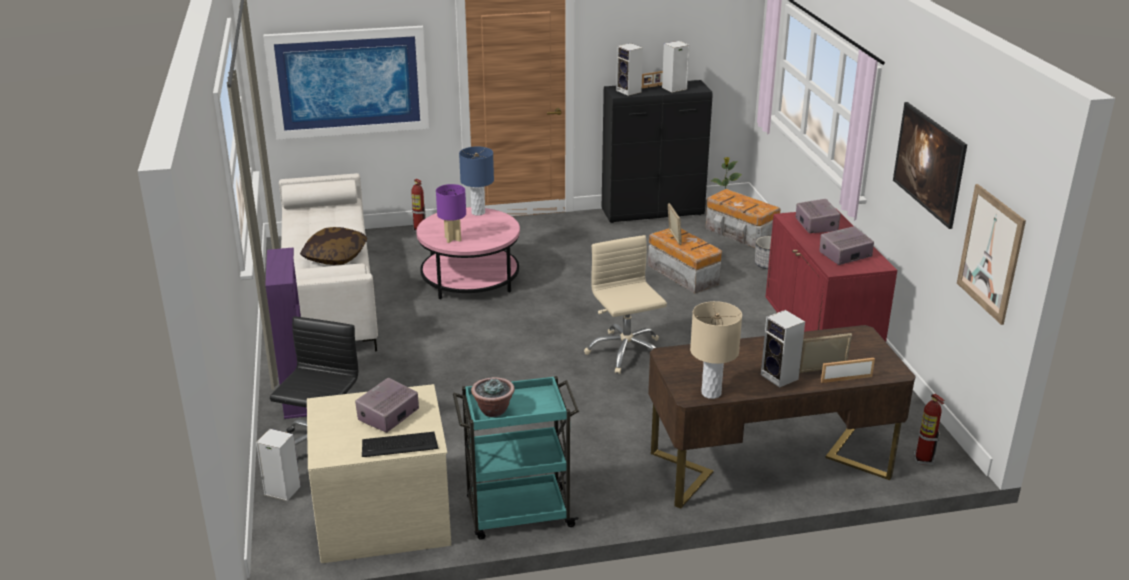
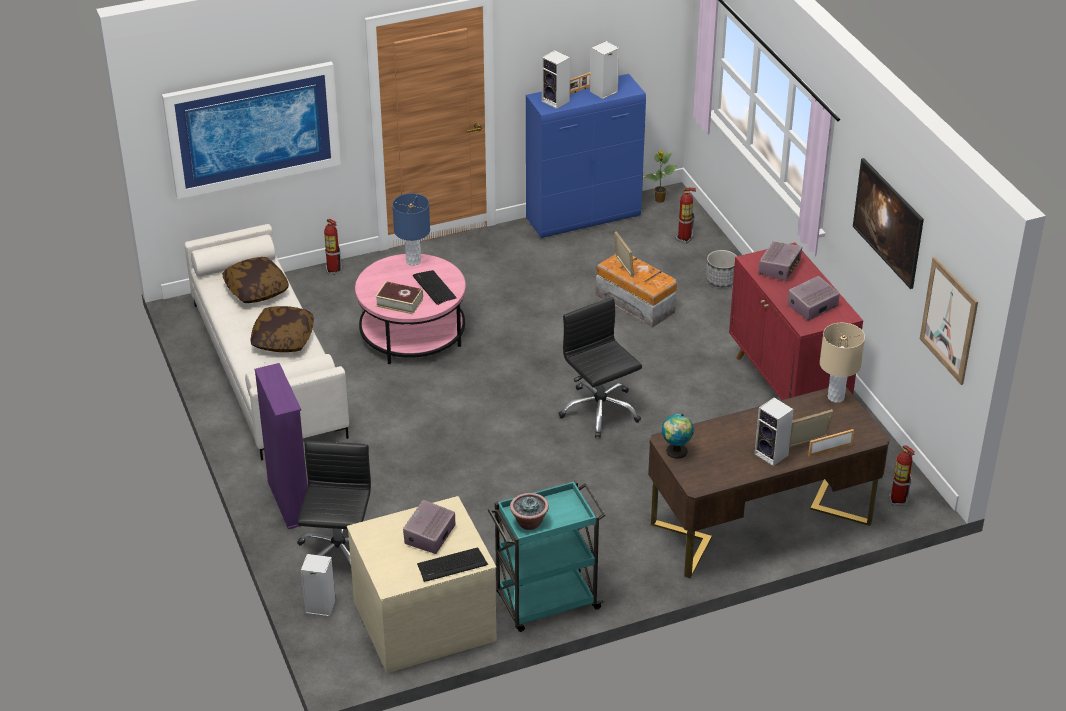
camera: 10 degrees left, 10 degrees up
purple table lamp [436,184,466,243] -> book [375,281,423,314]
beige office chair [584,235,667,374] -> black office chair [558,297,642,438]
black cabinet [602,80,712,223] -> blue cabinet [526,74,646,238]
beige table lamp [690,301,742,399] -> beige table lamp moved to [820,323,865,403]
storage box [706,189,781,248] -> fire extinguisher [675,188,696,244]
radio [795,199,841,233] -> radio turned 45 degrees clockwise [758,241,802,281]
none -> pillow [223,257,289,303]
none -> keyboard [413,270,457,305]
none -> globe [662,414,694,459]

